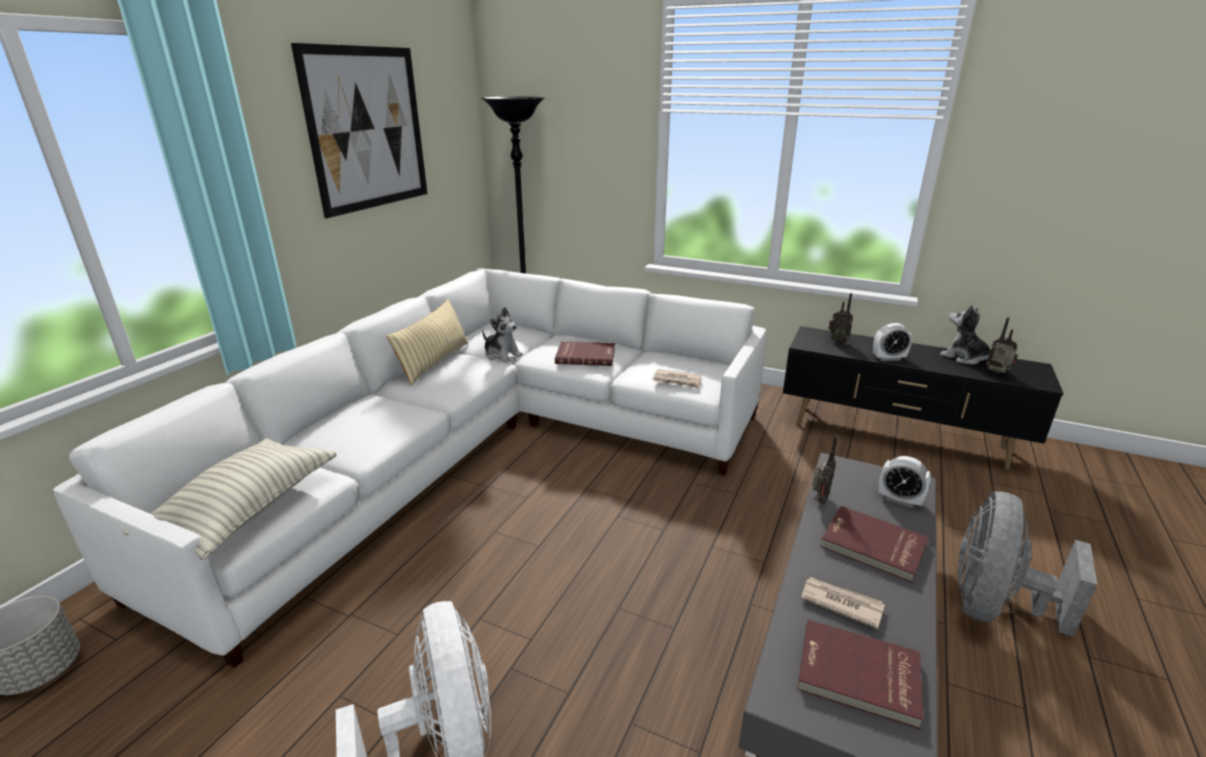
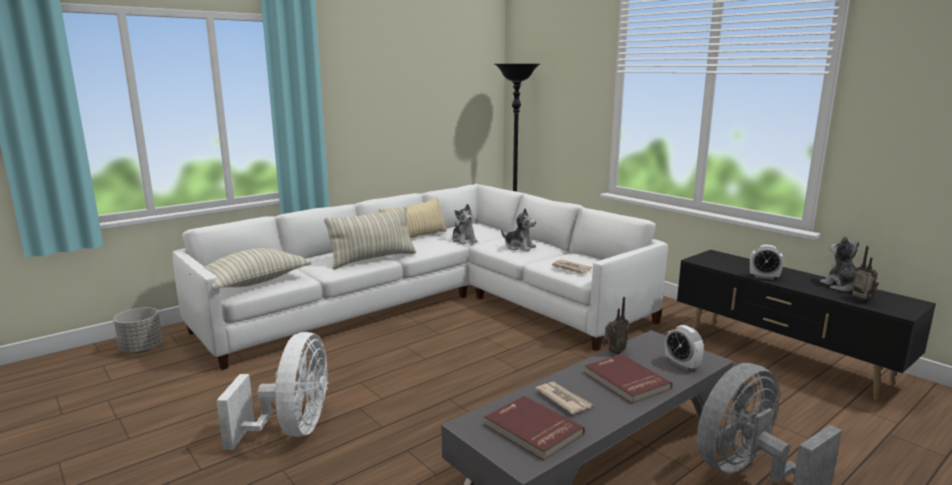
camera: 25 degrees right, 10 degrees down
picture [291,43,427,218] -> none
red book [555,341,615,366] -> plush toy [501,209,536,251]
radio [828,293,853,344] -> none
none -> pillow [324,206,416,269]

